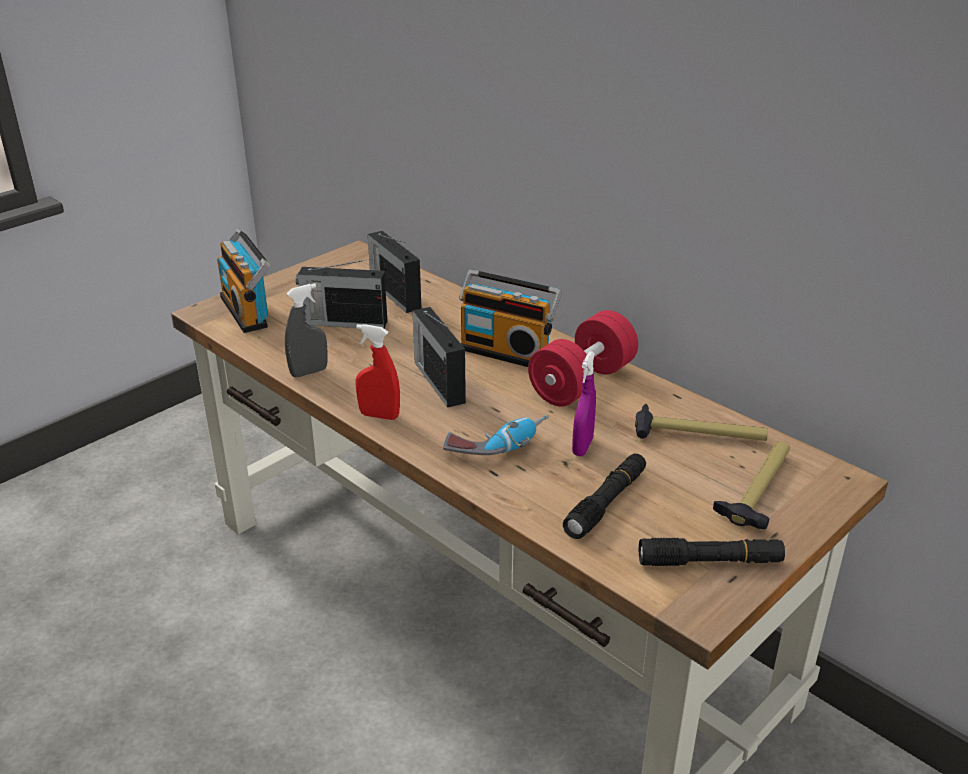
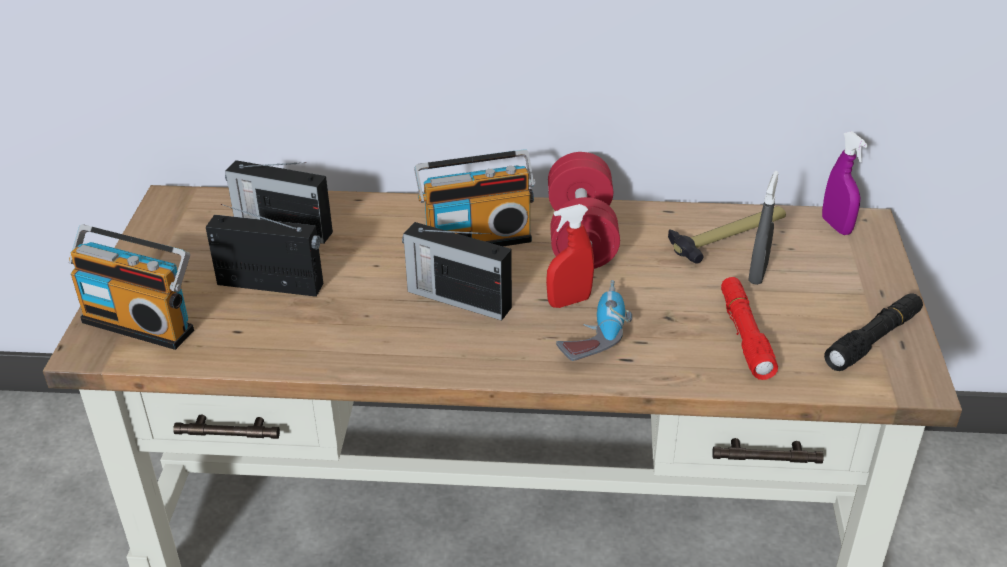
camera: 40 degrees left, 5 degrees up
grey spray bottle [285,283,328,377] -> grey spray bottle moved to [748,171,779,285]
radio [296,259,387,329] -> radio turned 135 degrees counterclockwise [206,204,323,297]
red spray bottle [355,324,400,420] -> red spray bottle moved to [546,204,594,308]
black flashlight [563,454,646,539] -> red flashlight [721,277,778,380]
purple spray bottle [572,351,596,456] -> purple spray bottle moved to [822,131,868,235]
hammer [713,441,790,529] -> none

